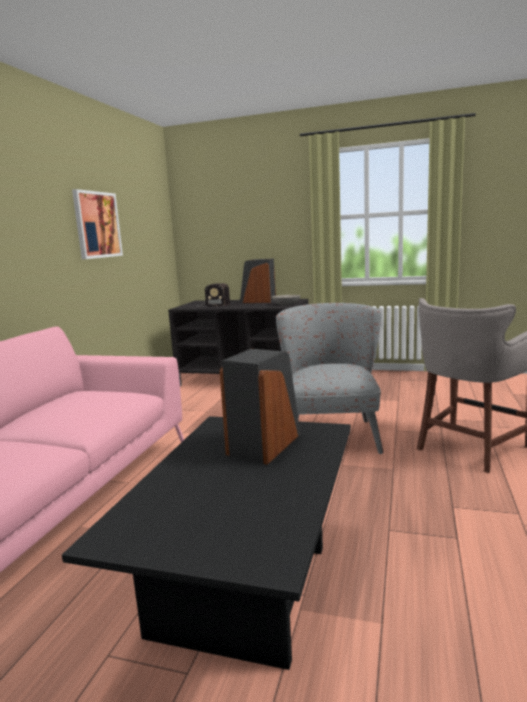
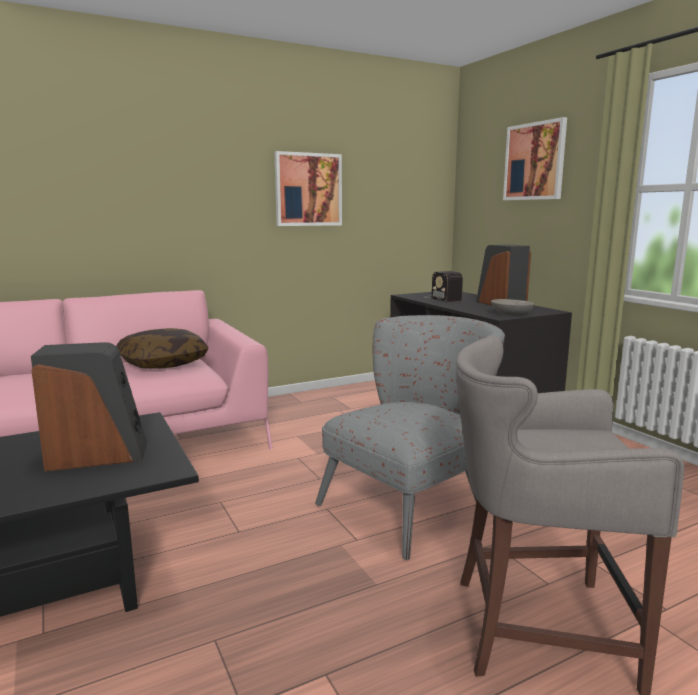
camera: 45 degrees right, 0 degrees up
none -> pillow [116,328,209,369]
none -> picture [503,117,567,200]

